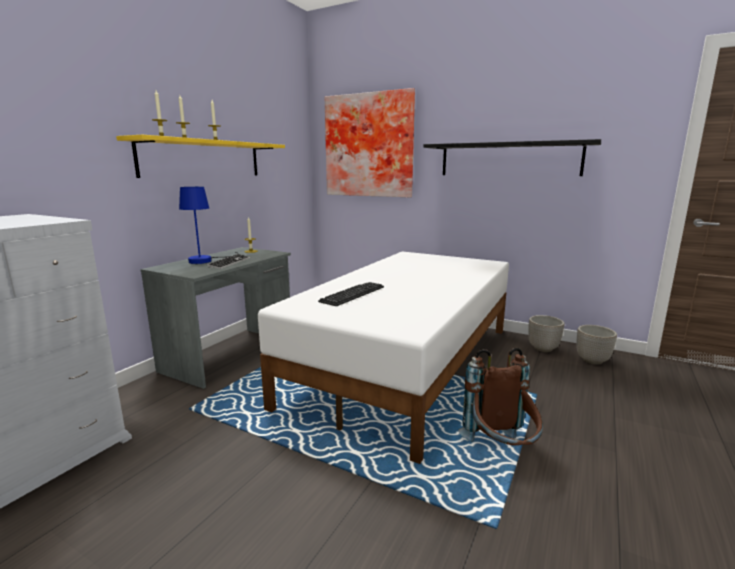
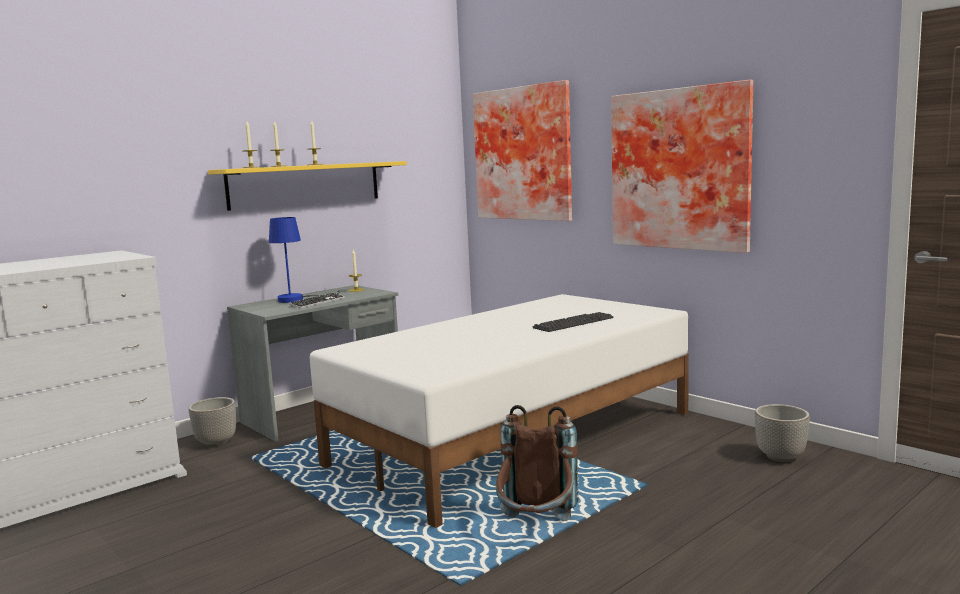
camera: 20 degrees right, 5 degrees down
keyboard [318,282,384,306] -> keyboard moved to [532,312,614,332]
black shelf [423,139,601,176] -> picture [611,80,753,253]
planter [528,315,564,352] -> planter moved to [189,397,236,447]

